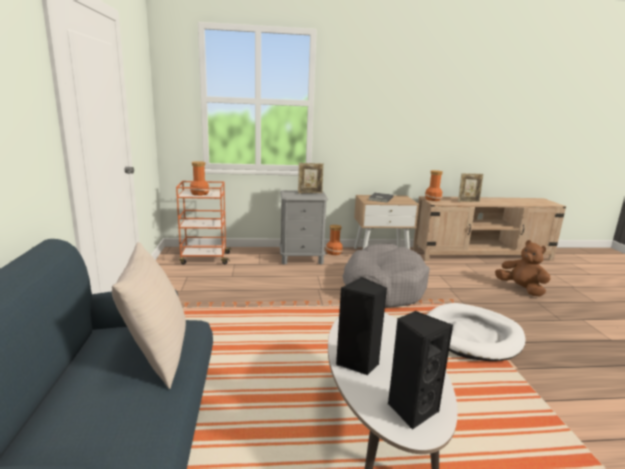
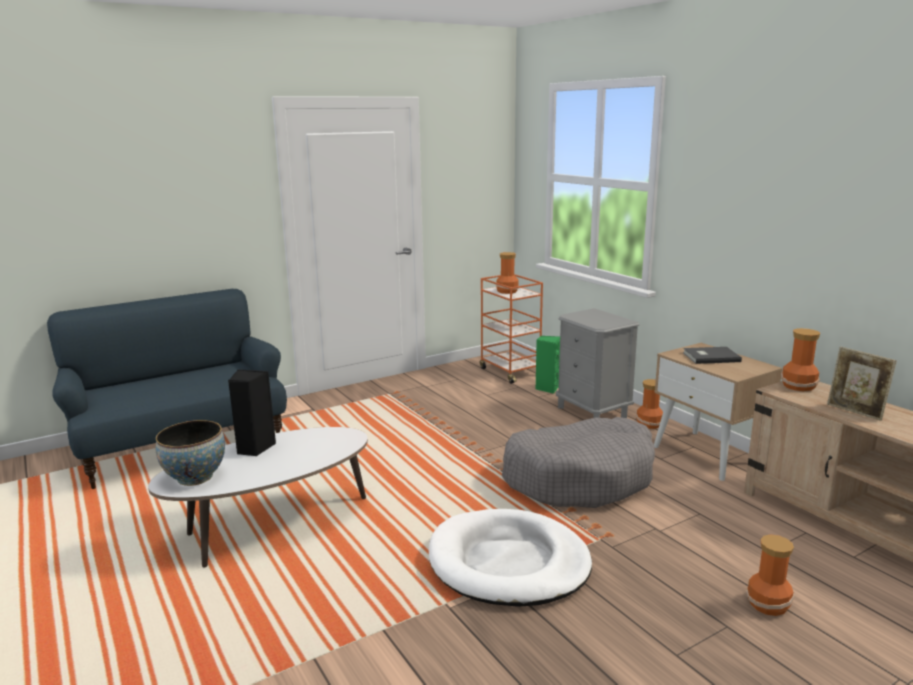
camera: 65 degrees right, 0 degrees up
beige pillow [112,242,186,389] -> none
picture frame [298,163,324,193] -> none
black speaker [388,311,453,430] -> bowl [156,420,225,486]
brown plush toy [495,240,551,296] -> vase [746,534,794,616]
none -> green speaker [536,336,560,394]

